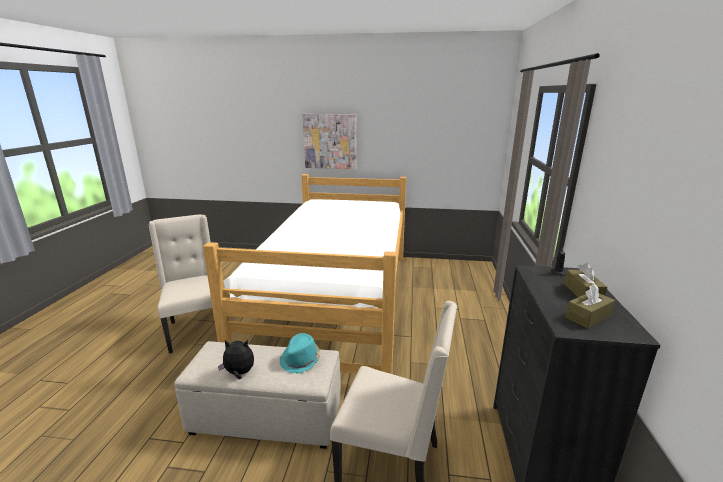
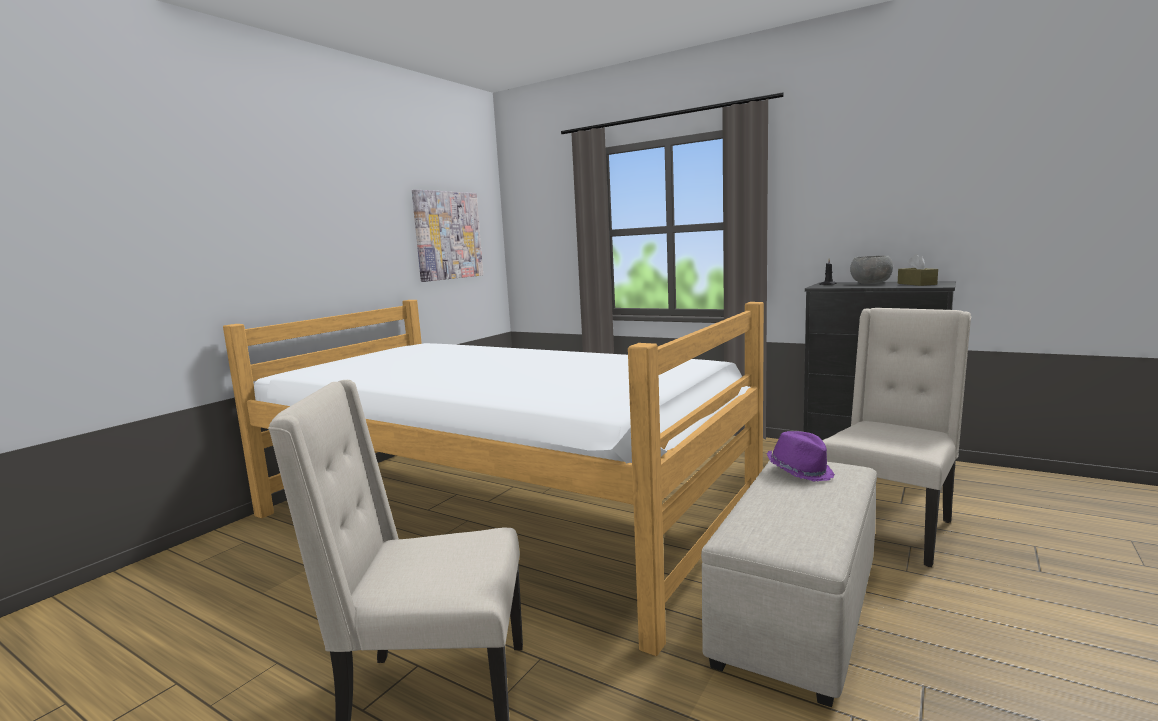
camera: 65 degrees left, 10 degrees down
plush toy [218,340,254,379] -> none
turquoise hat [280,333,320,374] -> purple hat [767,431,835,481]
picture [302,114,356,169] -> picture moved to [412,189,483,282]
brown tissue box [564,263,608,297] -> grey bowl [850,256,893,284]

